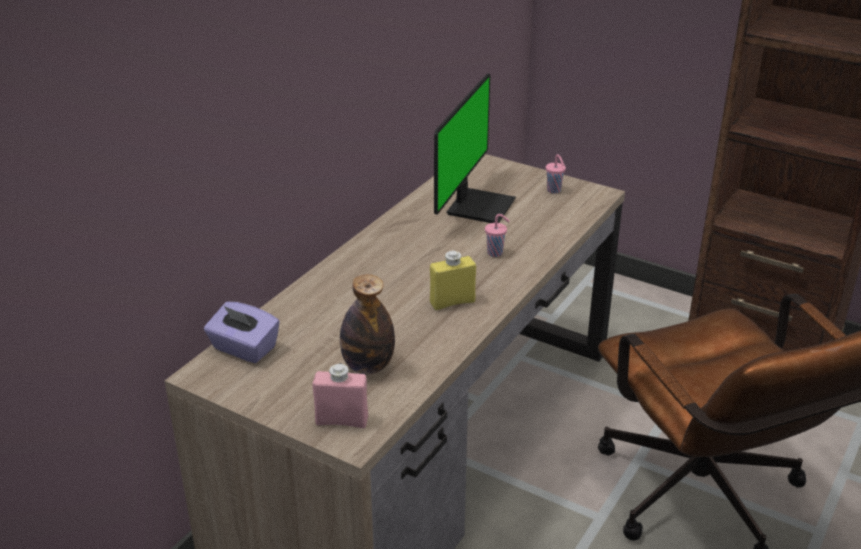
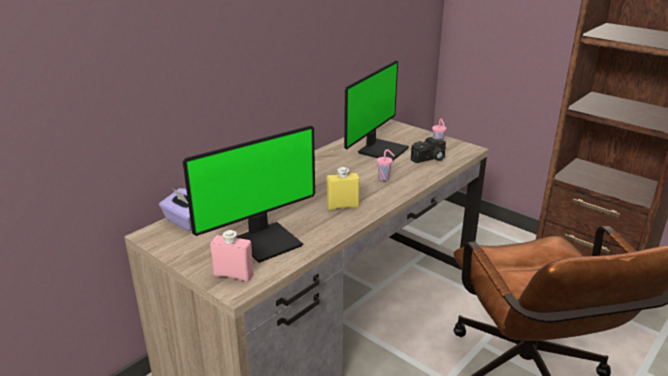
camera: 10 degrees right, 5 degrees down
bottle [340,274,395,375] -> monitor [183,125,315,263]
none -> camera [411,137,446,163]

